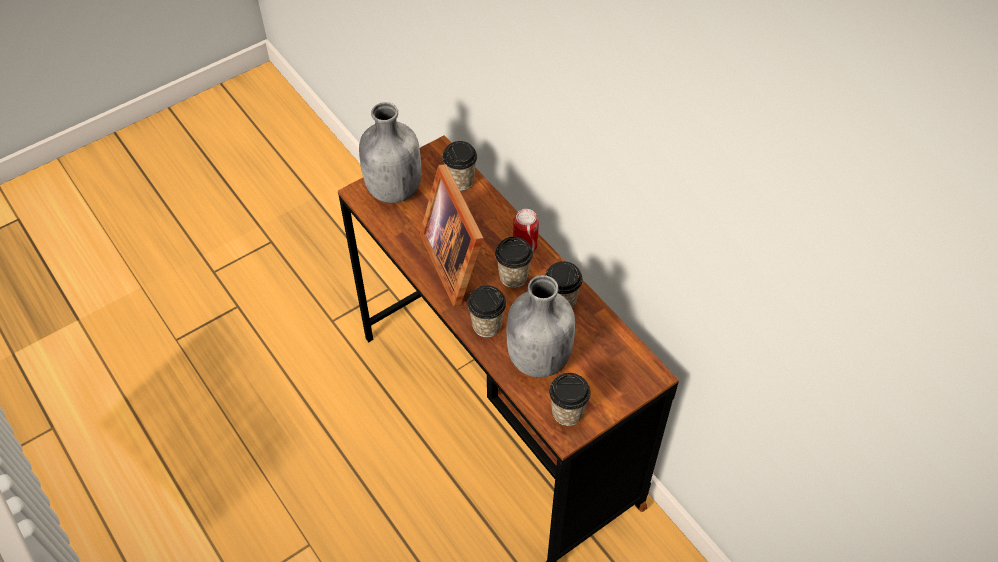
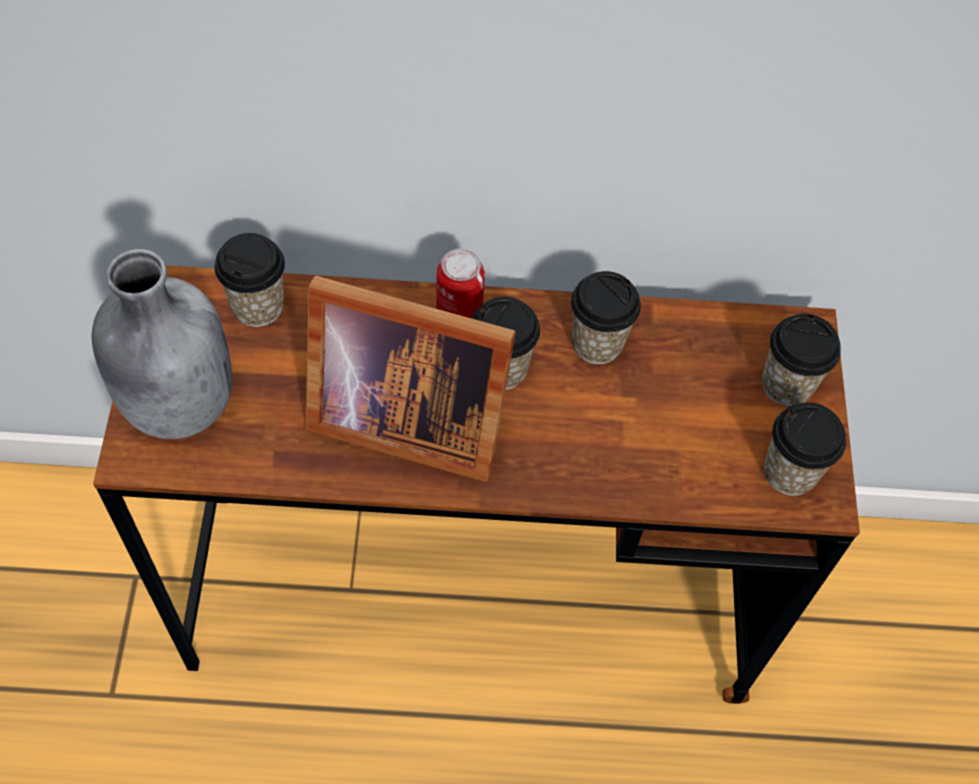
camera: 55 degrees left, 5 degrees up
cup [467,285,506,337] -> cup moved to [762,314,841,406]
grey bottle [506,275,575,378] -> none

